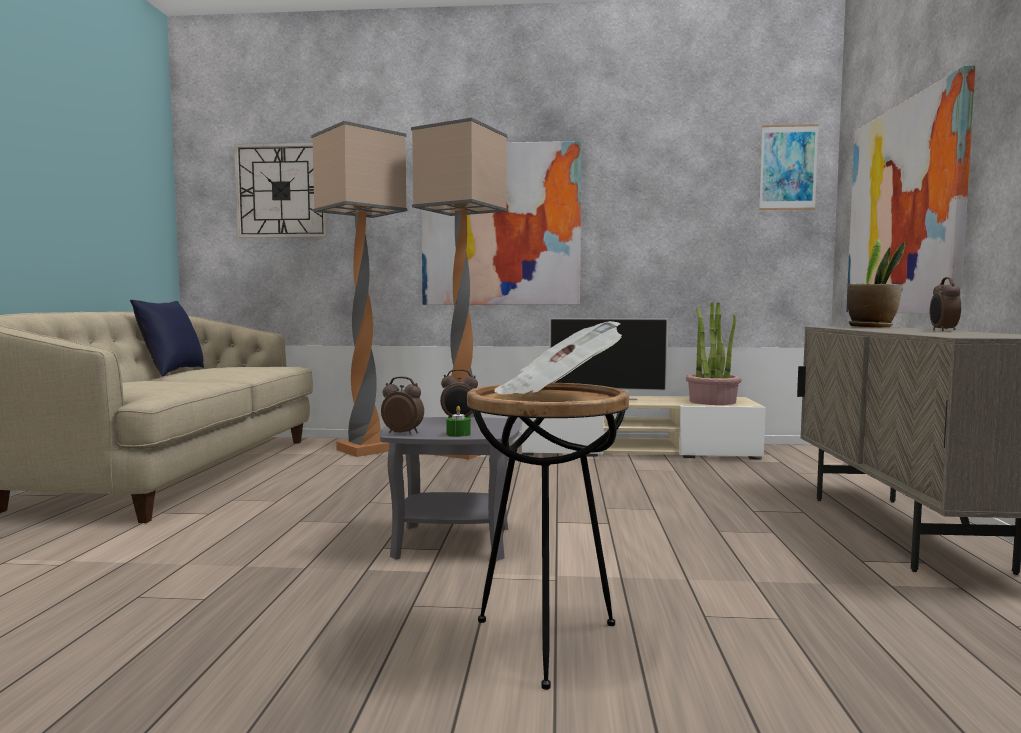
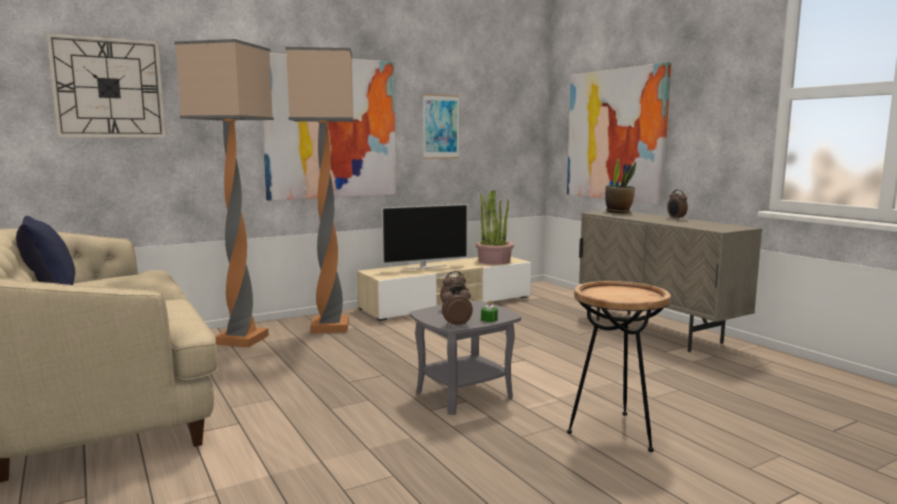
camera: 35 degrees left, 5 degrees up
newspaper [494,321,622,394] -> none
picture [759,124,819,210] -> picture moved to [423,94,459,159]

